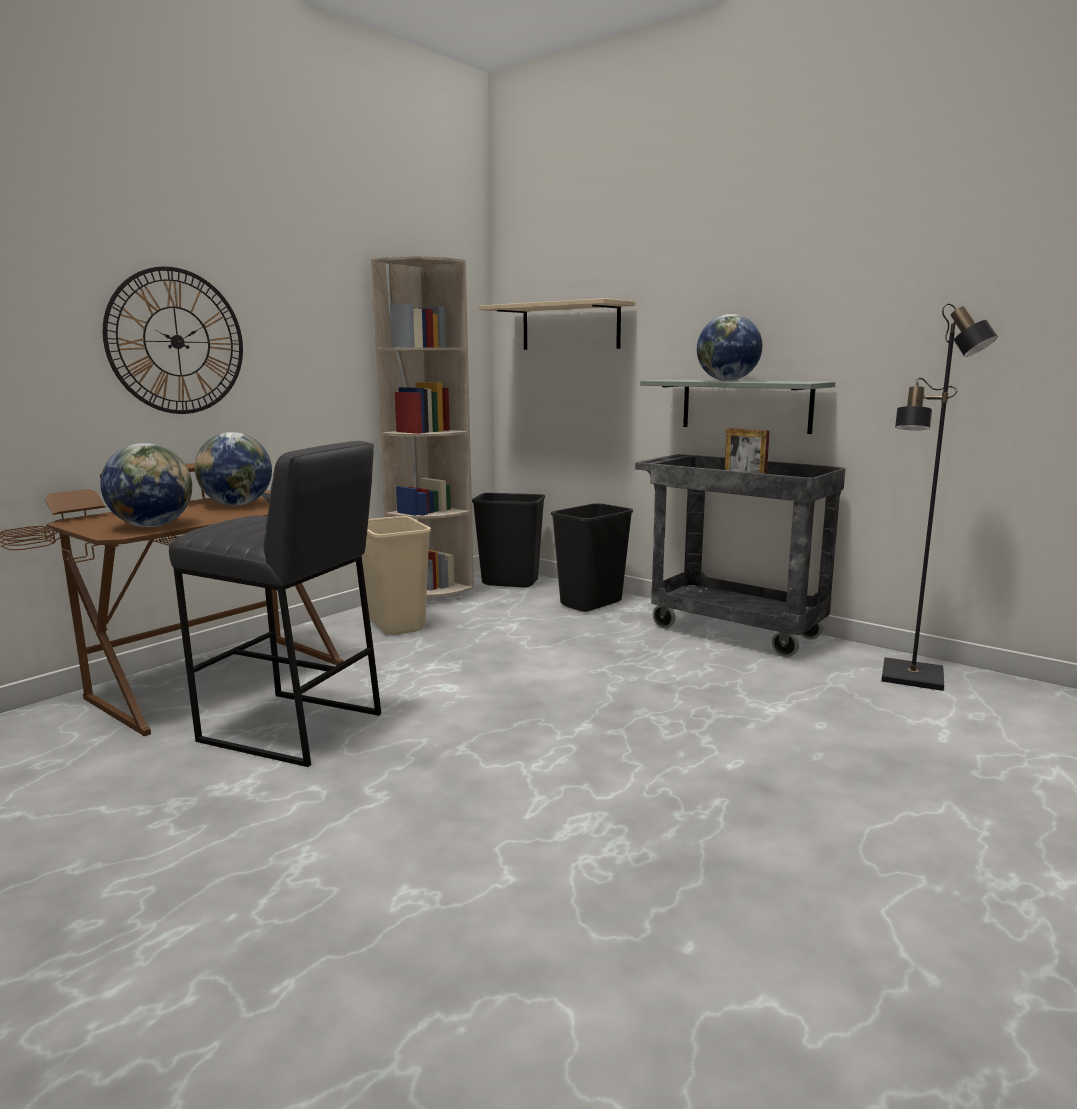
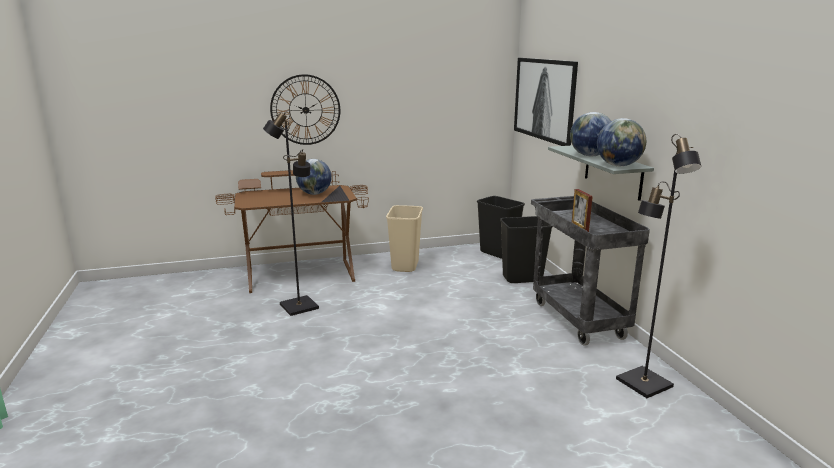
camera: 35 degrees right, 5 degrees up
globe [100,443,192,527] -> globe moved to [597,118,646,166]
grey stool [169,441,381,767] -> black floor lamp [263,110,319,316]
beige bookcase [371,256,474,603] -> none
beige shelf [479,298,635,350] -> picture [514,58,578,146]

